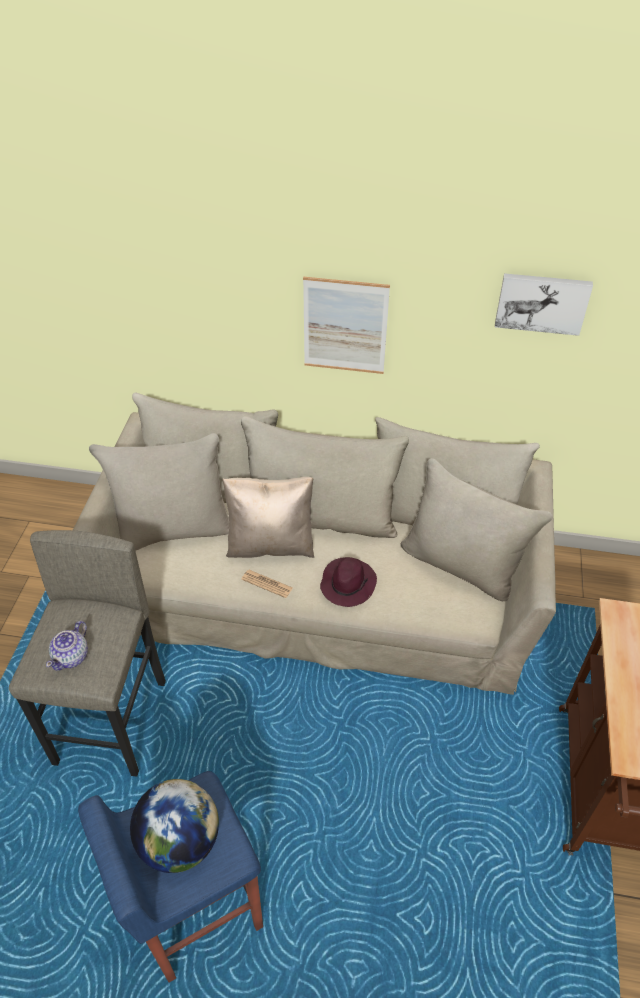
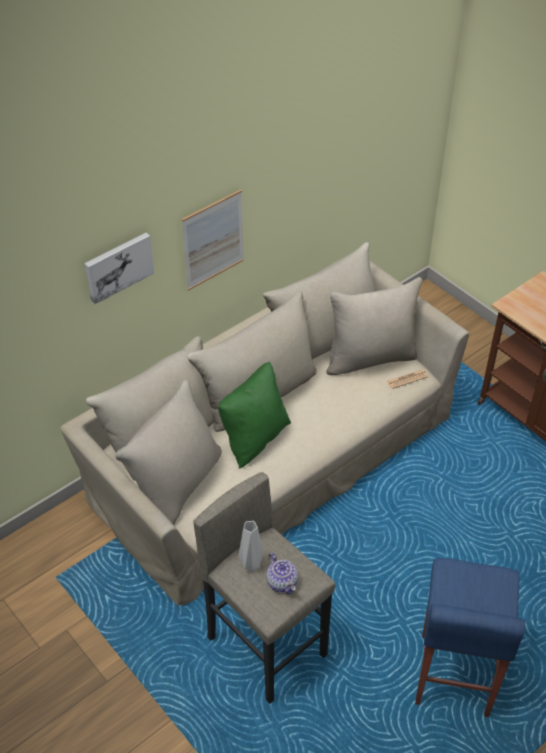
camera: 50 degrees left, 0 degrees up
globe [130,779,219,873] -> none
beige pillow [222,477,314,558] -> green pillow [218,362,291,468]
newspaper [241,570,293,598] -> newspaper moved to [386,370,428,389]
purple hat [320,557,377,607] -> none
picture [495,273,593,336] -> picture moved to [84,233,154,304]
none -> grey vase [238,521,263,572]

